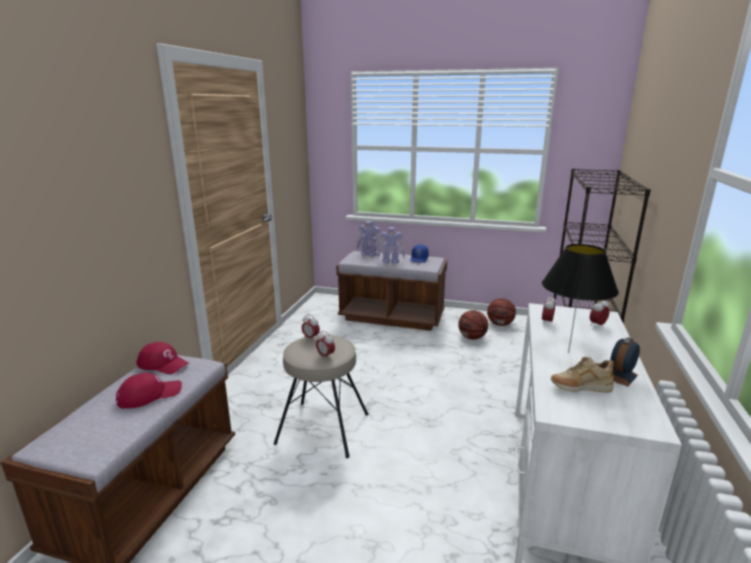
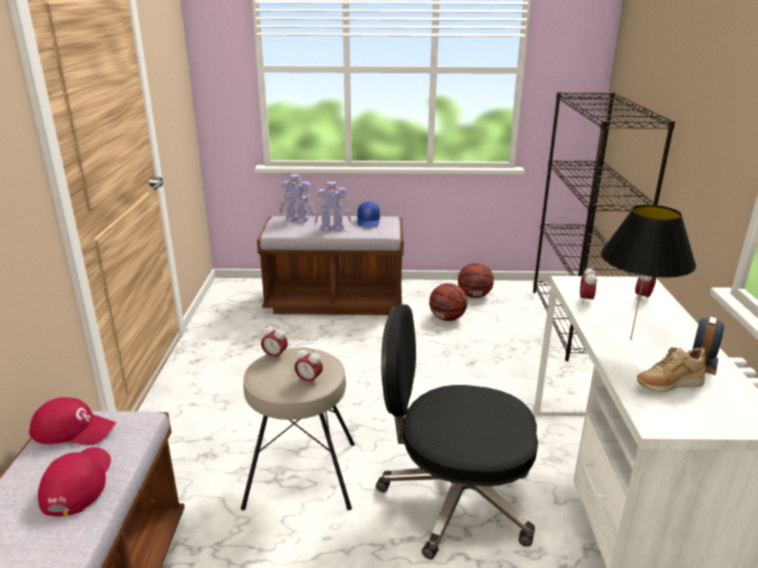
camera: 15 degrees left, 5 degrees up
red cap [116,373,182,409] -> red cap turned 45 degrees counterclockwise [38,447,111,516]
none -> black office chair [376,305,538,560]

